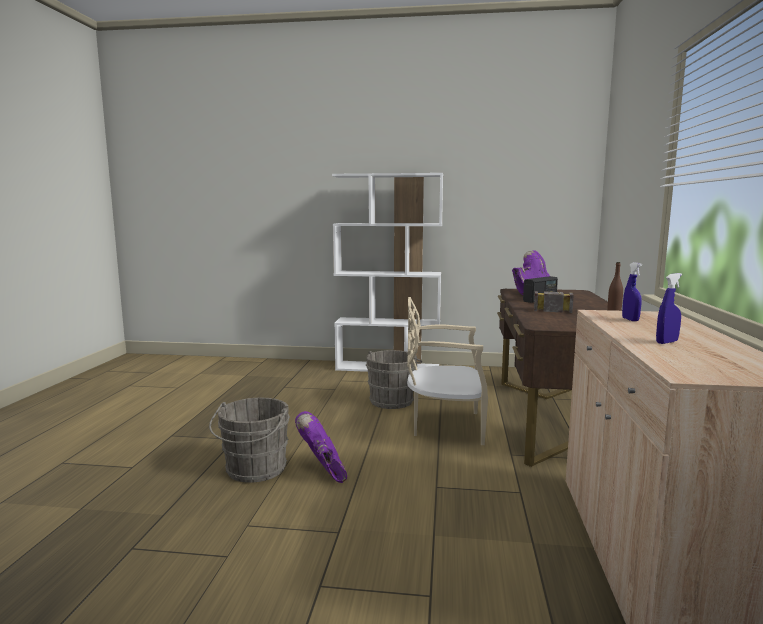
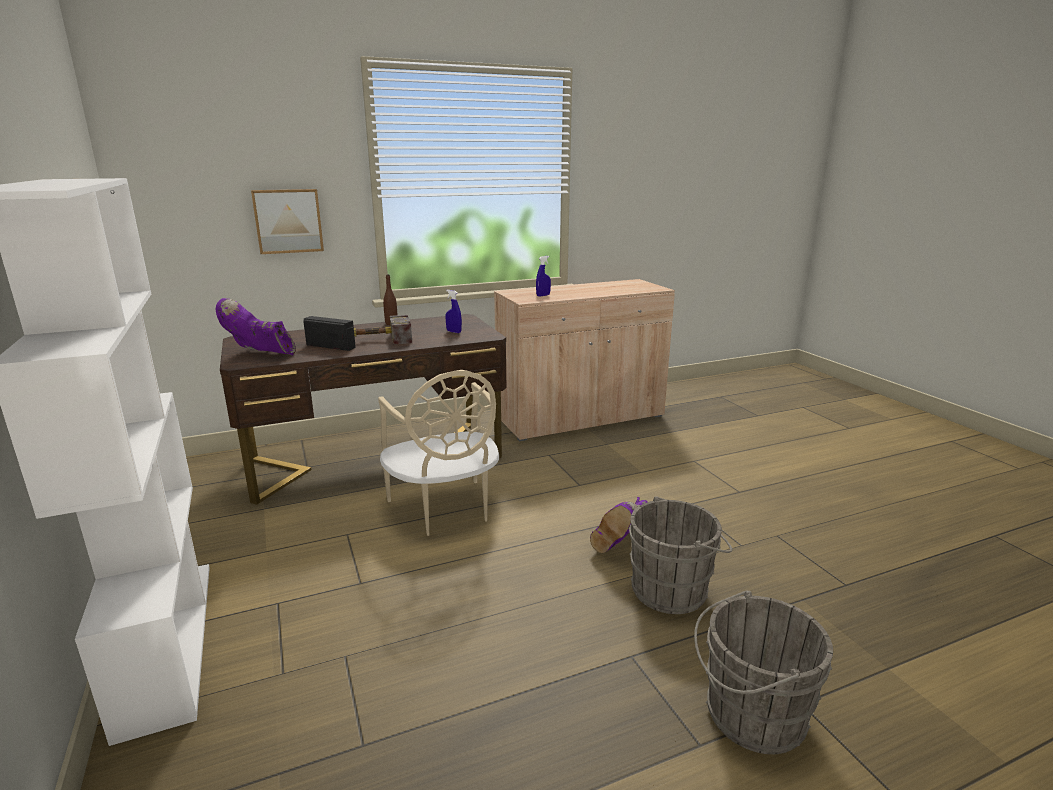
camera: 120 degrees left, 10 degrees up
grey bucket [366,350,422,409] -> grey bucket moved to [694,591,833,754]
blue spray bottle [656,273,682,344] -> blue spray bottle moved to [446,290,462,333]
none -> picture [251,189,324,254]

